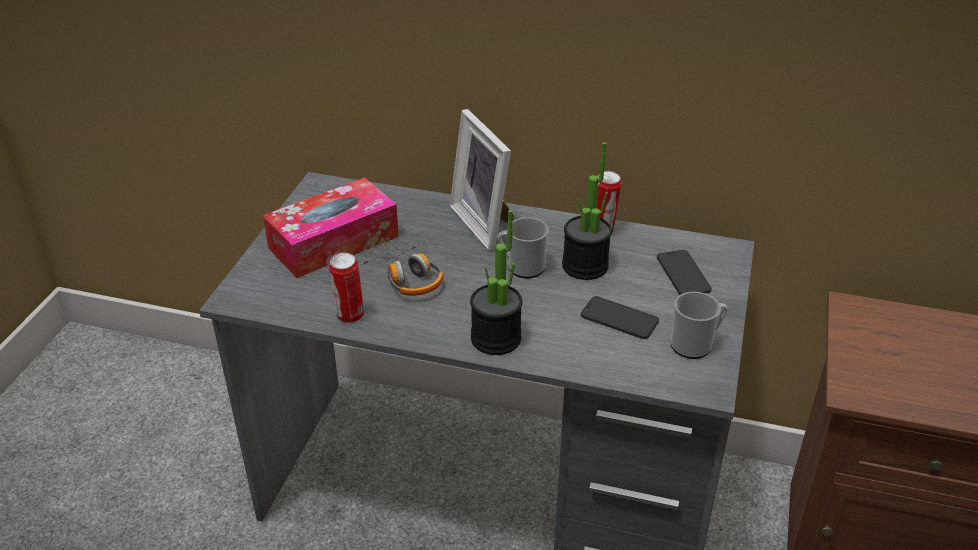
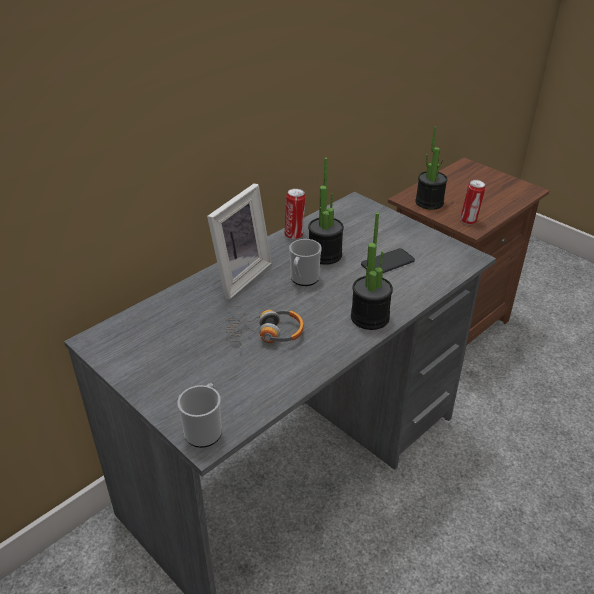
camera: 60 degrees left, 0 degrees up
tissue box [263,178,399,278] -> none
can [329,252,364,323] -> can moved to [460,180,485,225]
picture frame [450,109,514,251] -> picture frame turned 60 degrees counterclockwise [207,183,272,299]
phone [657,250,712,295] -> none
mug [671,292,728,359] -> mug moved to [177,384,222,448]
none -> potted plant [415,126,447,210]

